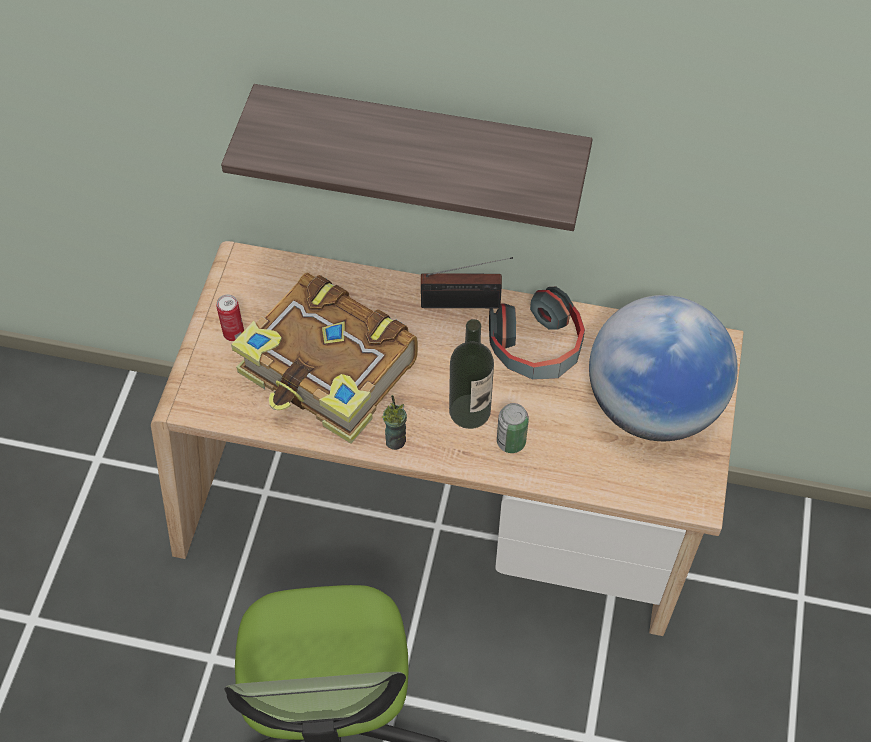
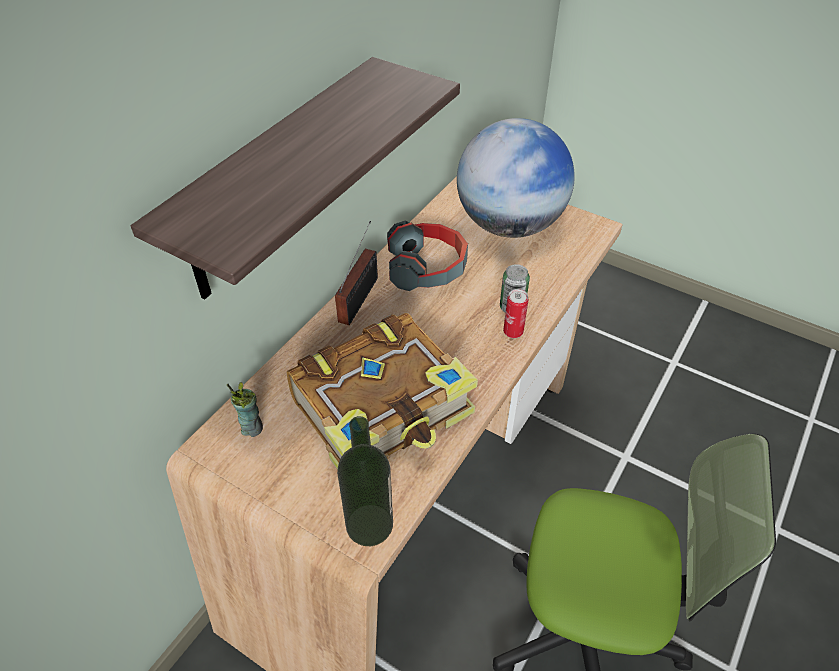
camera: 70 degrees left, 10 degrees down
can [217,294,244,341] -> can moved to [503,289,529,338]
cup [382,395,407,450] -> cup moved to [227,382,263,437]
bottle [449,319,494,429] -> bottle moved to [337,416,393,546]

